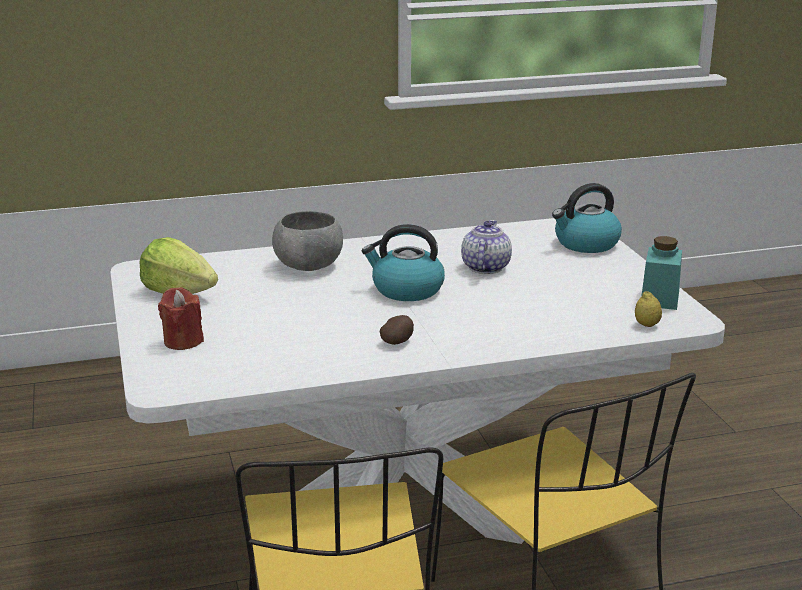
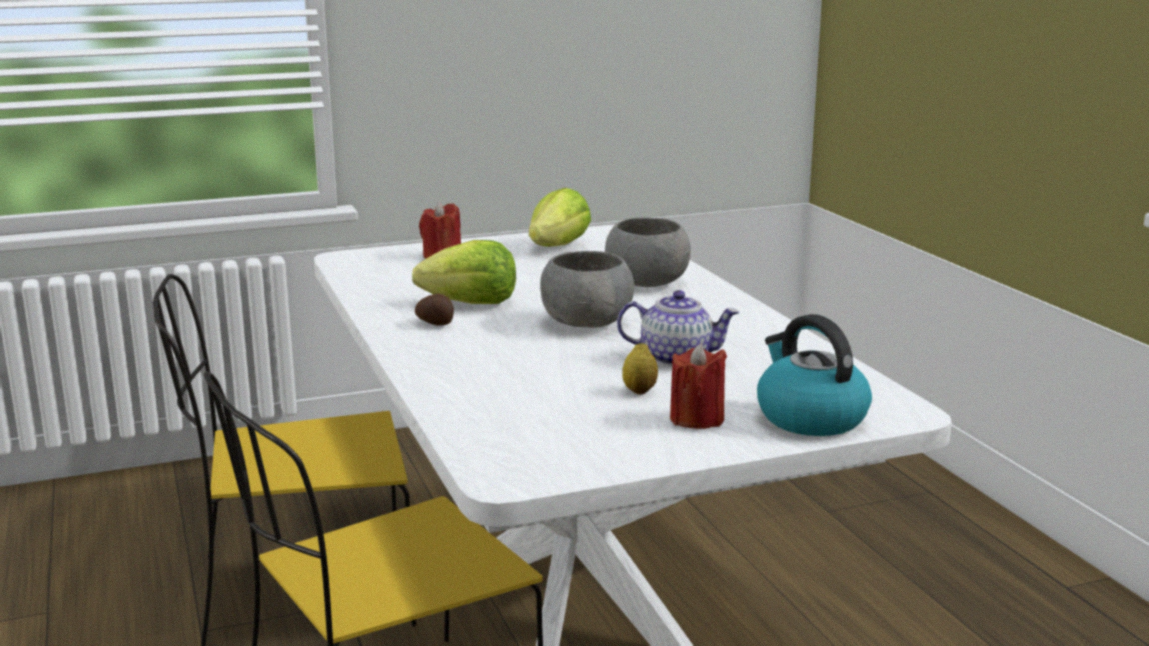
camera: 85 degrees right, 5 degrees down
kettle [362,224,445,301] -> grey bowl [540,251,634,328]
lemon [635,291,662,327] -> lemon moved to [622,343,658,394]
turquoise jar [641,236,682,310] -> none
none -> lettuce [412,240,516,304]
none -> red candle [670,343,727,429]

